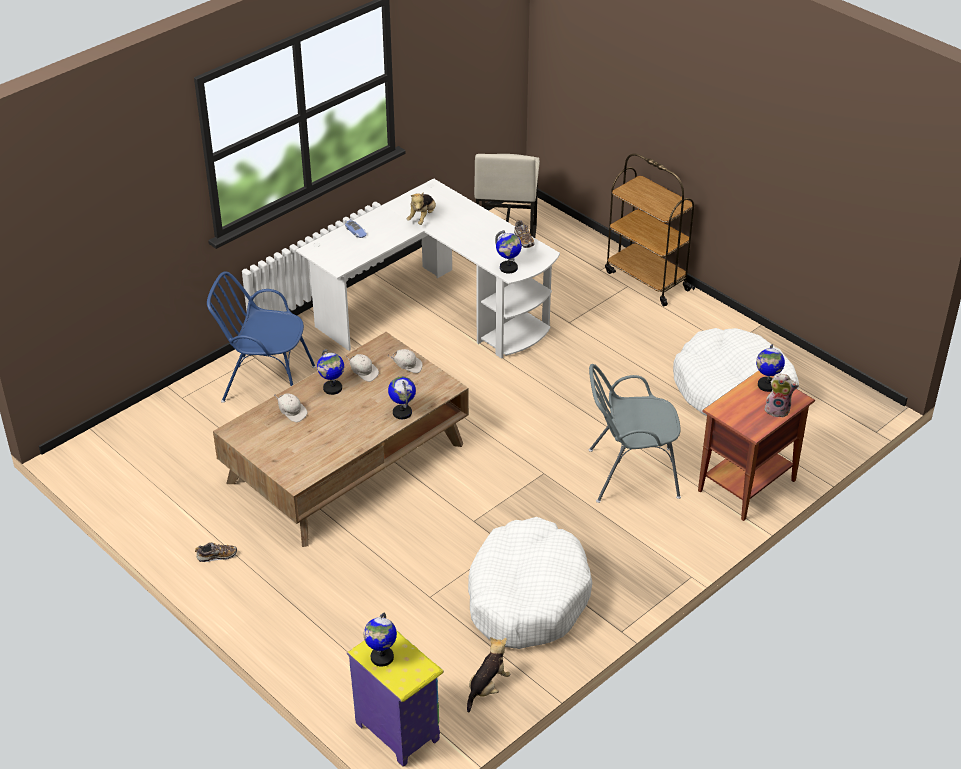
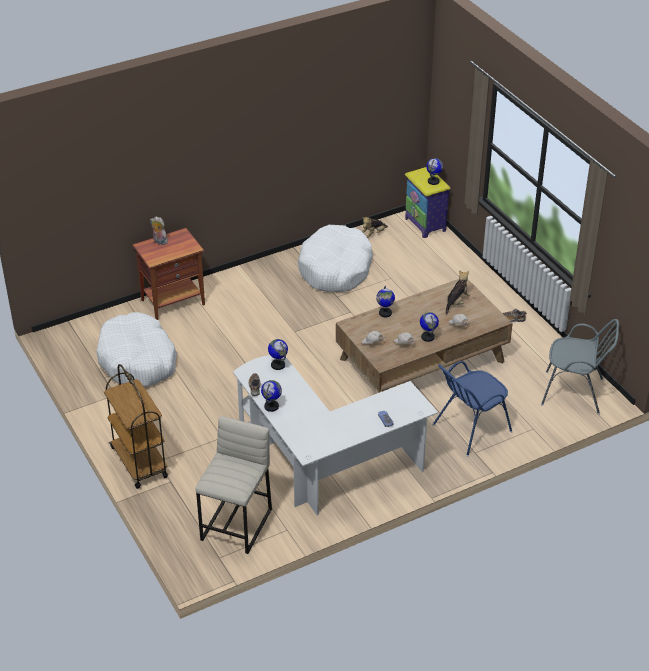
camera: 165 degrees left, 0 degrees up
blue chair [207,271,316,403] -> blue chair turned 120 degrees clockwise [432,361,513,457]
plush toy [407,192,436,225] -> plush toy moved to [446,270,470,314]
grey chair [589,364,681,503] -> grey chair moved to [541,319,619,415]
globe [756,344,785,392] -> globe moved to [261,380,282,412]

